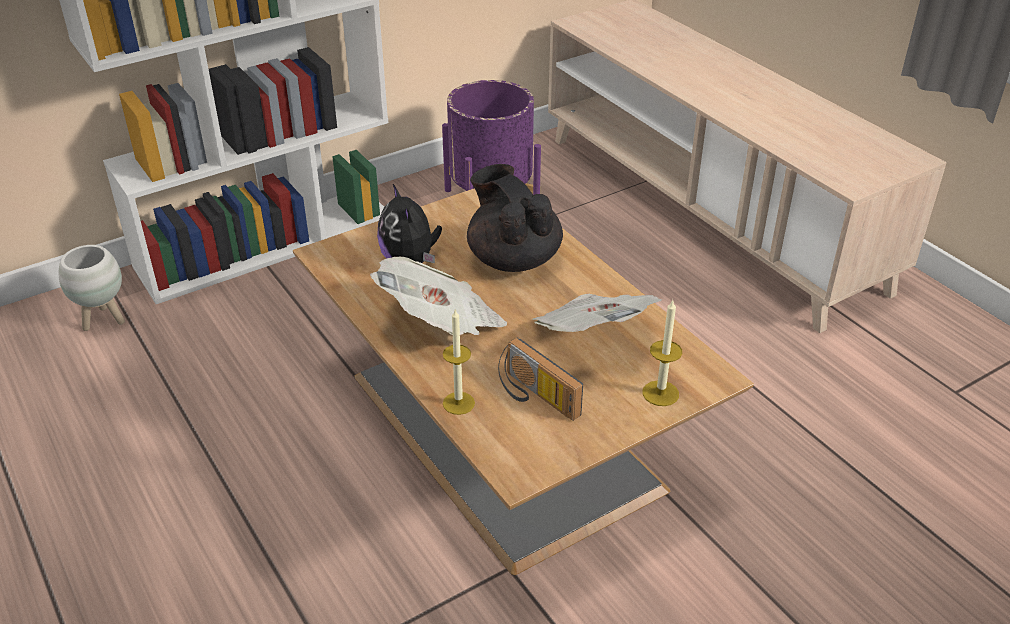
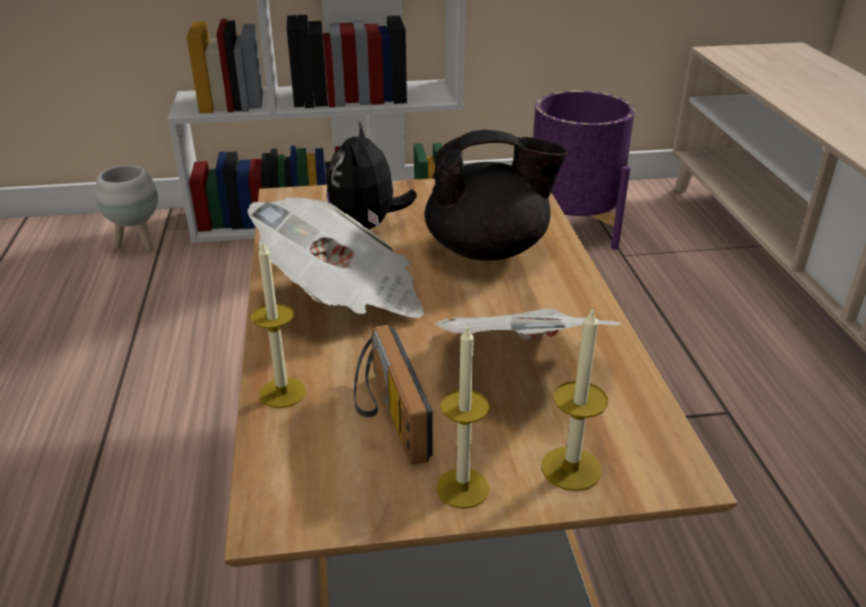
camera: 25 degrees right, 5 degrees down
black teapot [467,164,563,272] -> black teapot turned 90 degrees clockwise [425,130,568,261]
none -> candle [436,324,490,509]

